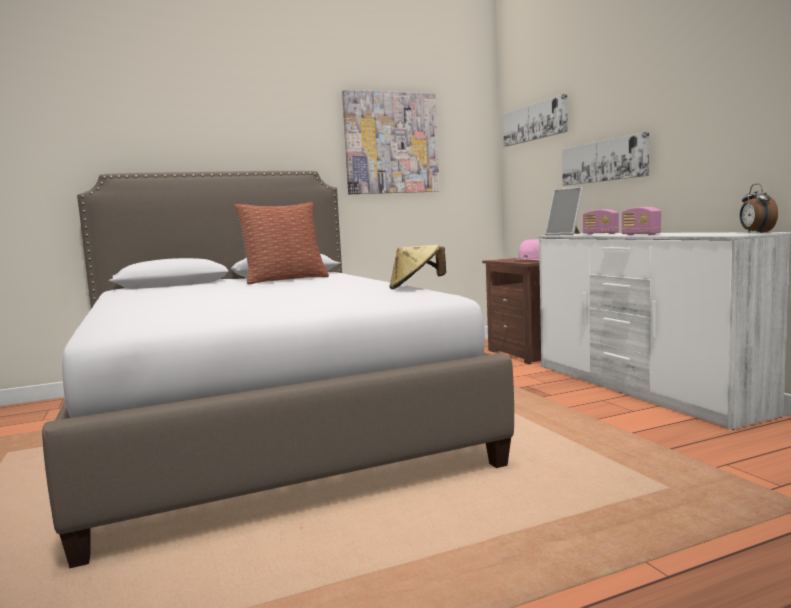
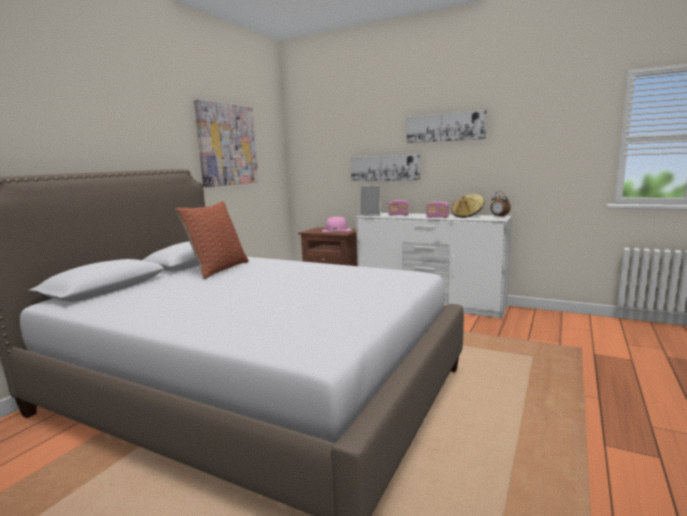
camera: 40 degrees left, 5 degrees up
beige hat [389,245,446,289] -> beige hat moved to [451,194,484,218]
picture [503,94,568,147] -> picture moved to [407,110,487,143]

